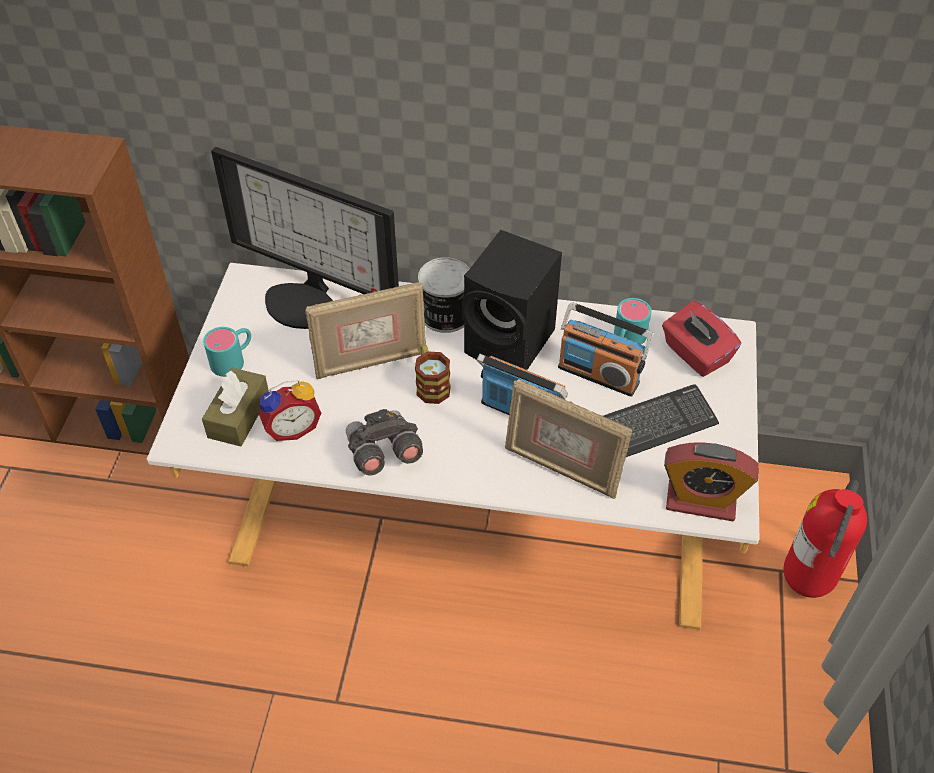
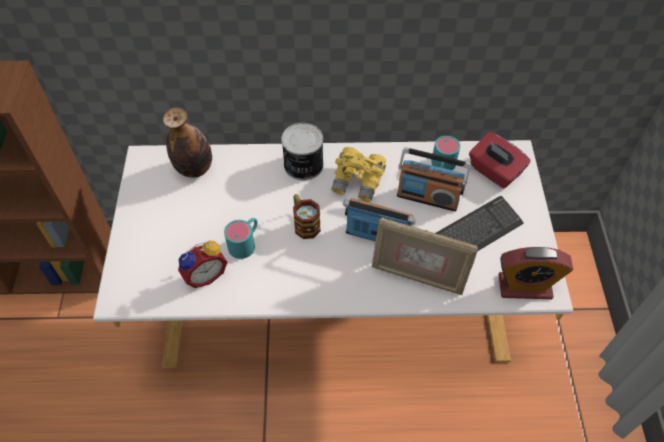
camera: 10 degrees left, 5 degrees up
brown tissue box [202,368,269,446] -> none
turquoise mug [203,327,251,377] -> turquoise mug moved to [224,218,257,259]
monitor [211,147,399,329] -> bottle [163,108,212,178]
picture frame [305,282,426,379] -> none
grey binoculars [346,409,423,476] -> none
black speaker [461,230,562,370] -> yellow binoculars [331,147,386,202]
fire extinguisher [784,479,867,598] -> none

